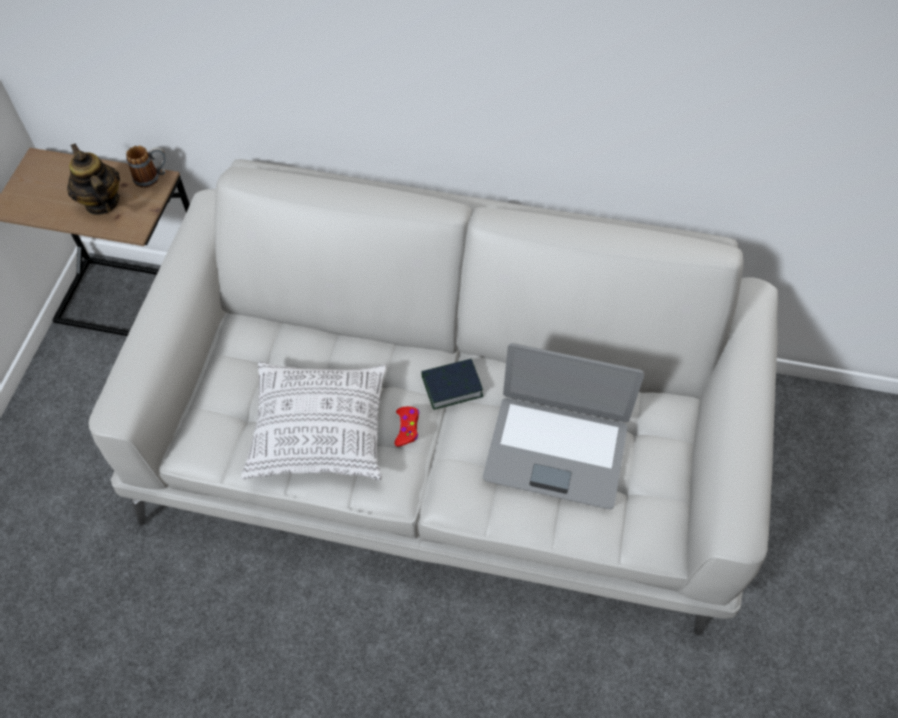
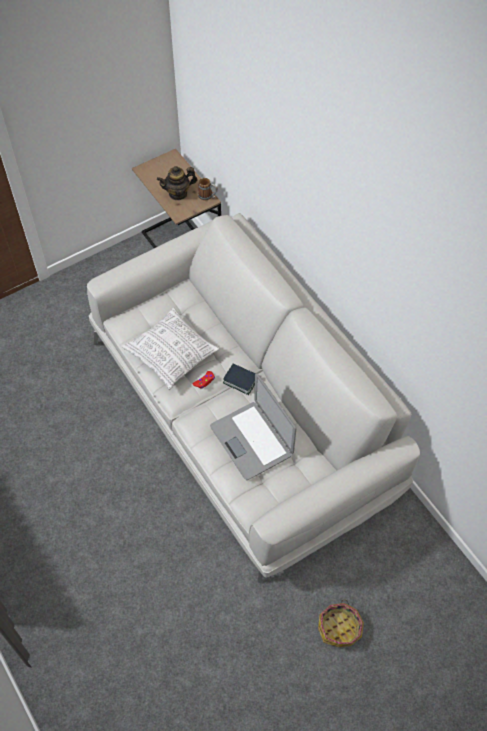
camera: 45 degrees right, 0 degrees up
teapot [67,143,120,215] -> teapot turned 120 degrees counterclockwise [157,166,197,200]
none -> basket [318,599,364,647]

